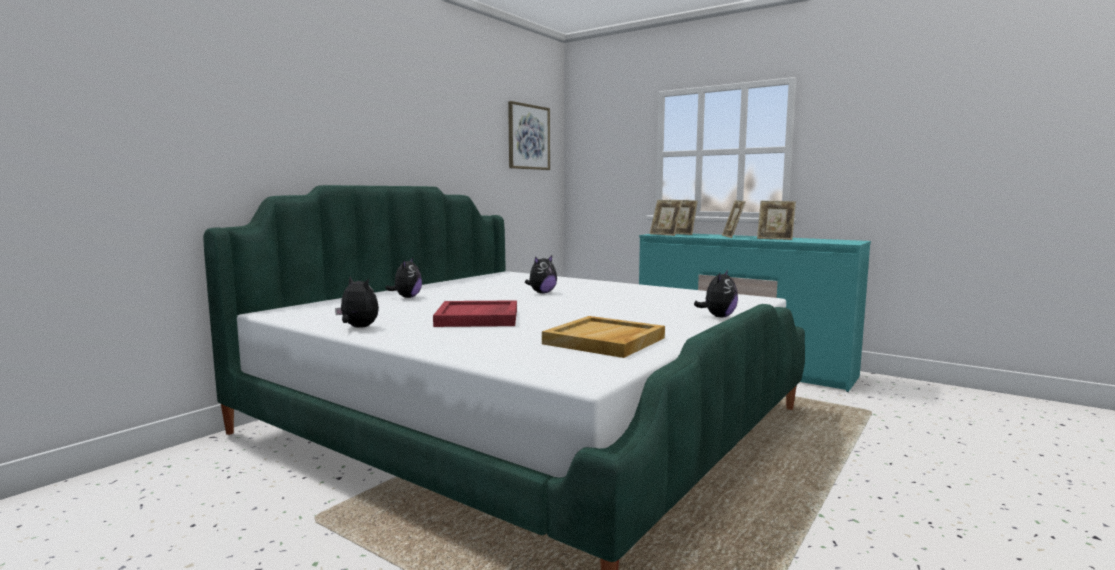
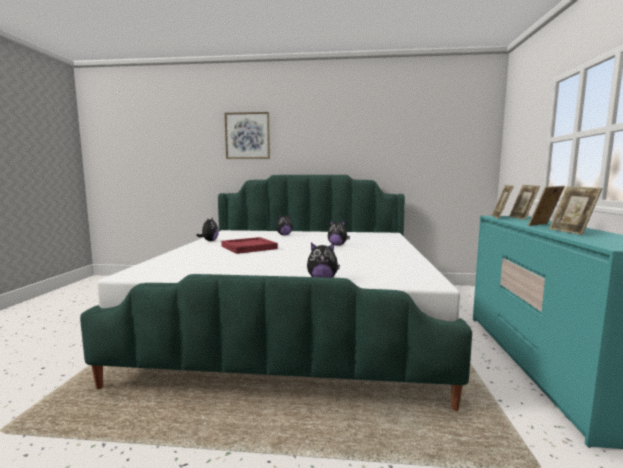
camera: 60 degrees right, 0 degrees up
picture [508,101,550,170] -> picture moved to [224,112,270,159]
beige tray [542,316,665,358] -> none

